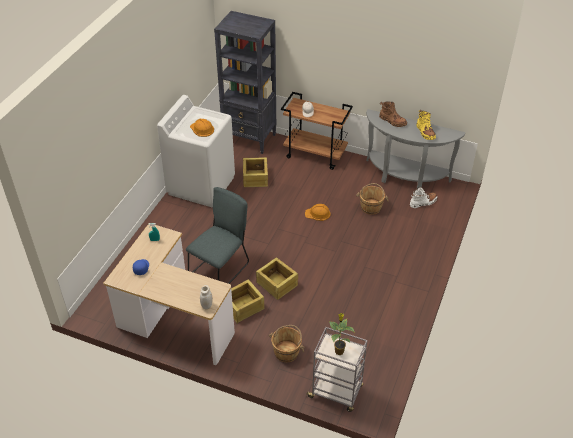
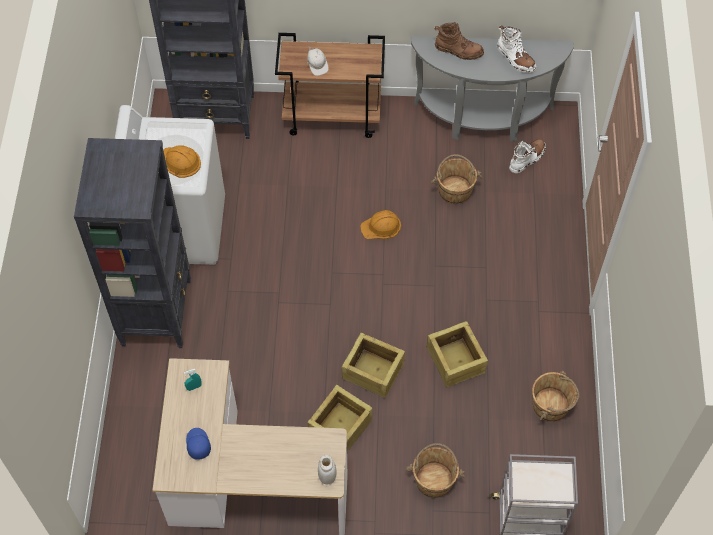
camera: 20 degrees left, 15 degrees up
grey chair [186,187,249,284] -> none
crate [243,157,268,187] -> crate moved to [426,321,488,387]
potted plant [329,313,354,355] -> none
yellow boot [416,110,436,140] -> white boot [497,25,536,73]
none -> black bookcase [74,138,191,348]
none -> brown bucket [532,370,580,422]

